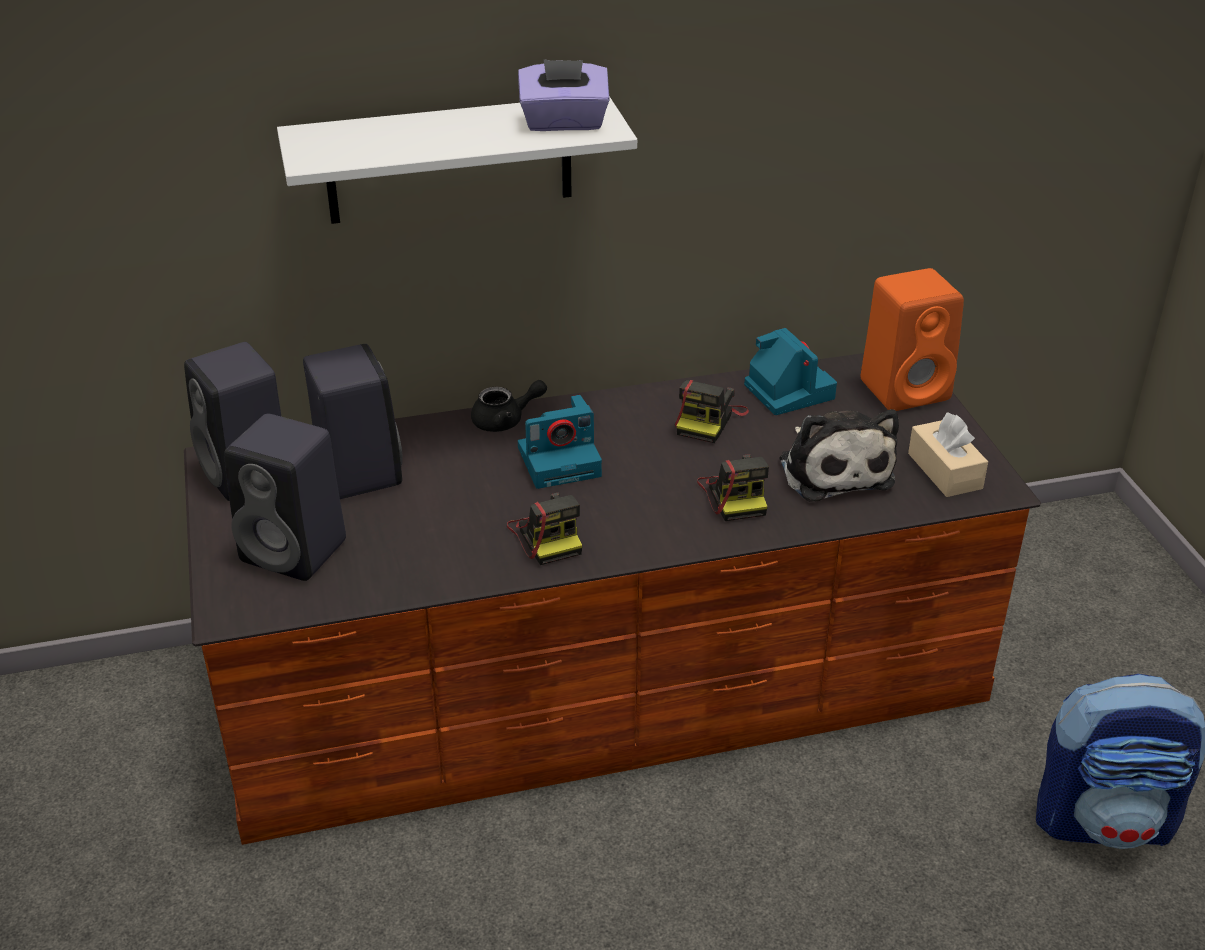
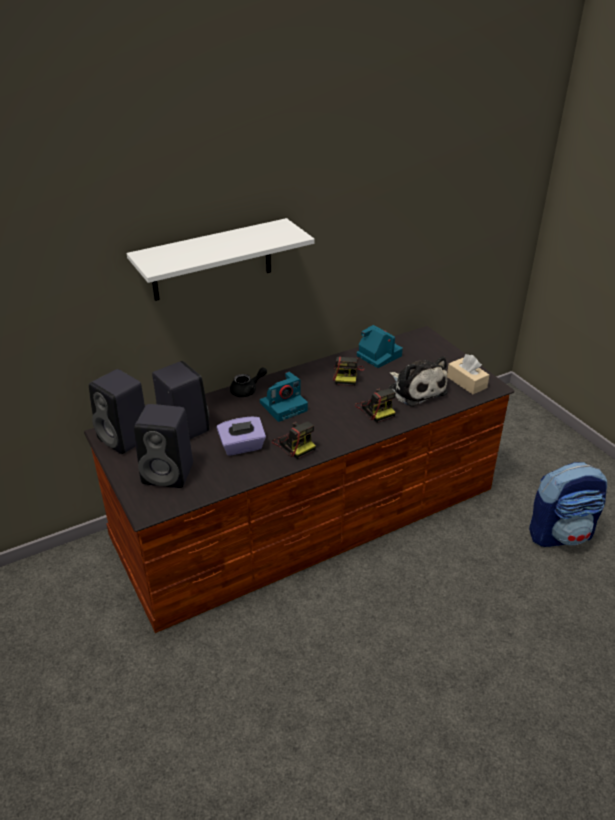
camera: 15 degrees left, 0 degrees up
purple tissue box [518,59,610,131] -> purple tissue box moved to [217,417,266,456]
orange speaker [861,268,964,411] -> none

